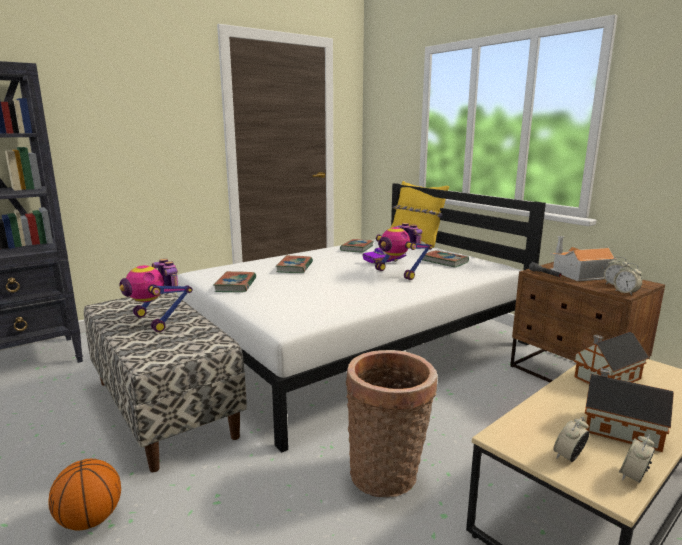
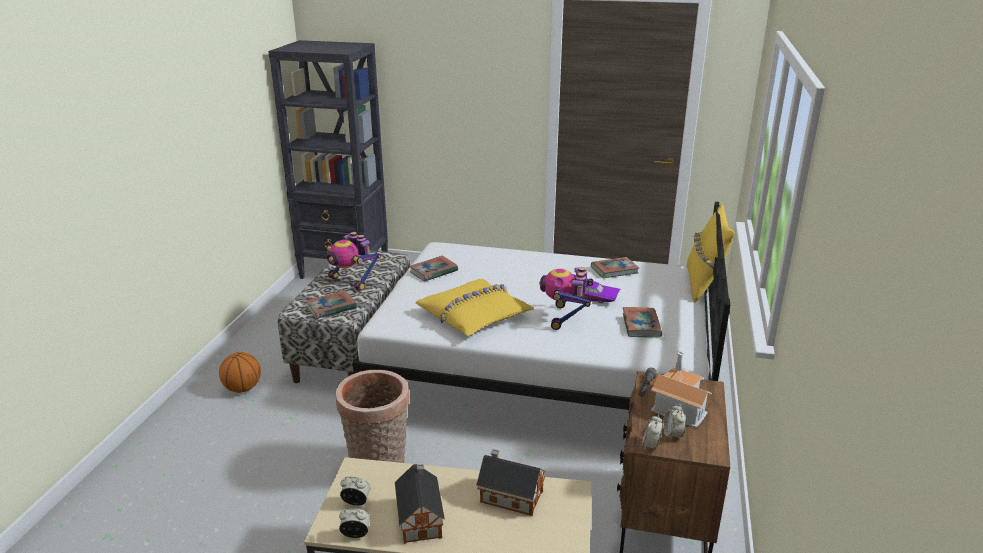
camera: 50 degrees right, 10 degrees up
toy robot [120,259,193,332] -> toy robot turned 60 degrees counterclockwise [326,232,381,291]
book [276,255,313,273] -> book moved to [306,290,357,319]
none -> yellow pillow [416,279,534,336]

